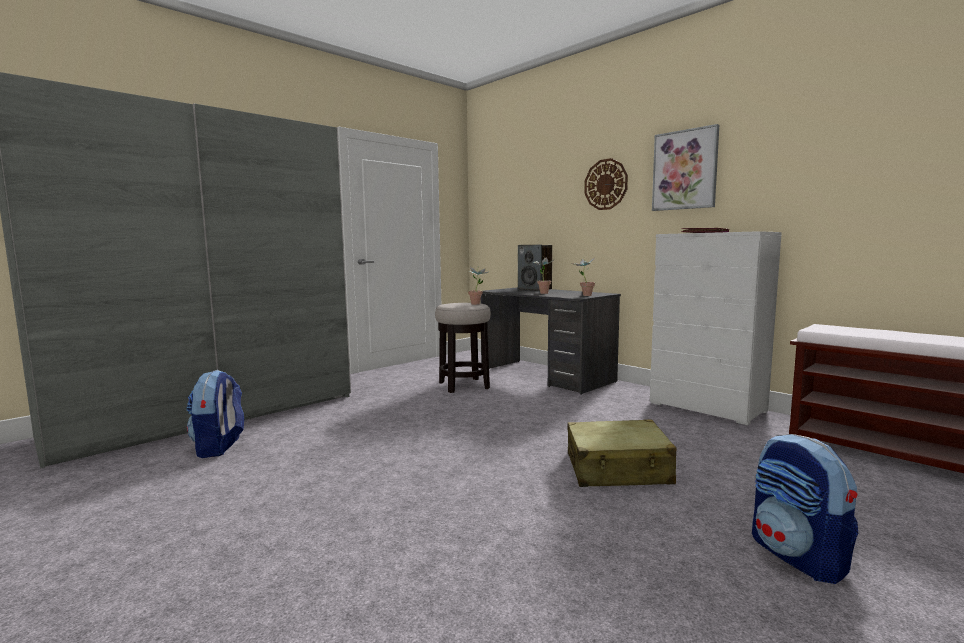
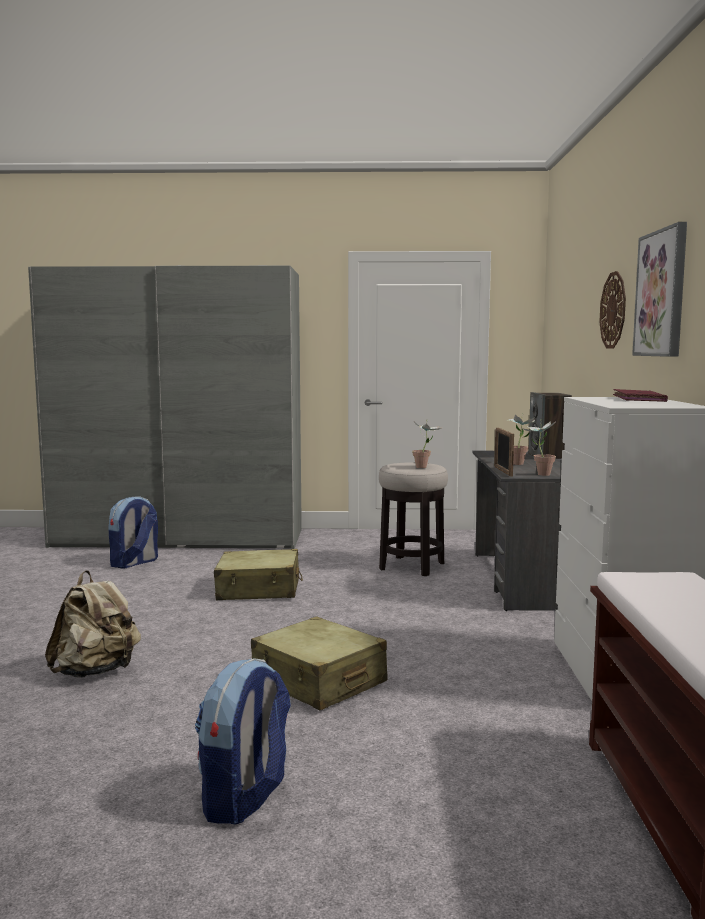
camera: 45 degrees right, 0 degrees up
none -> beige backpack [45,570,141,677]
none -> beige suitcase [214,549,303,600]
none -> picture frame [494,428,514,477]

